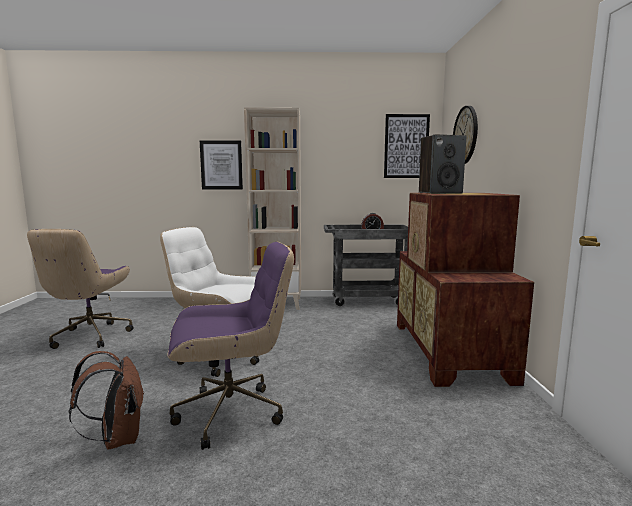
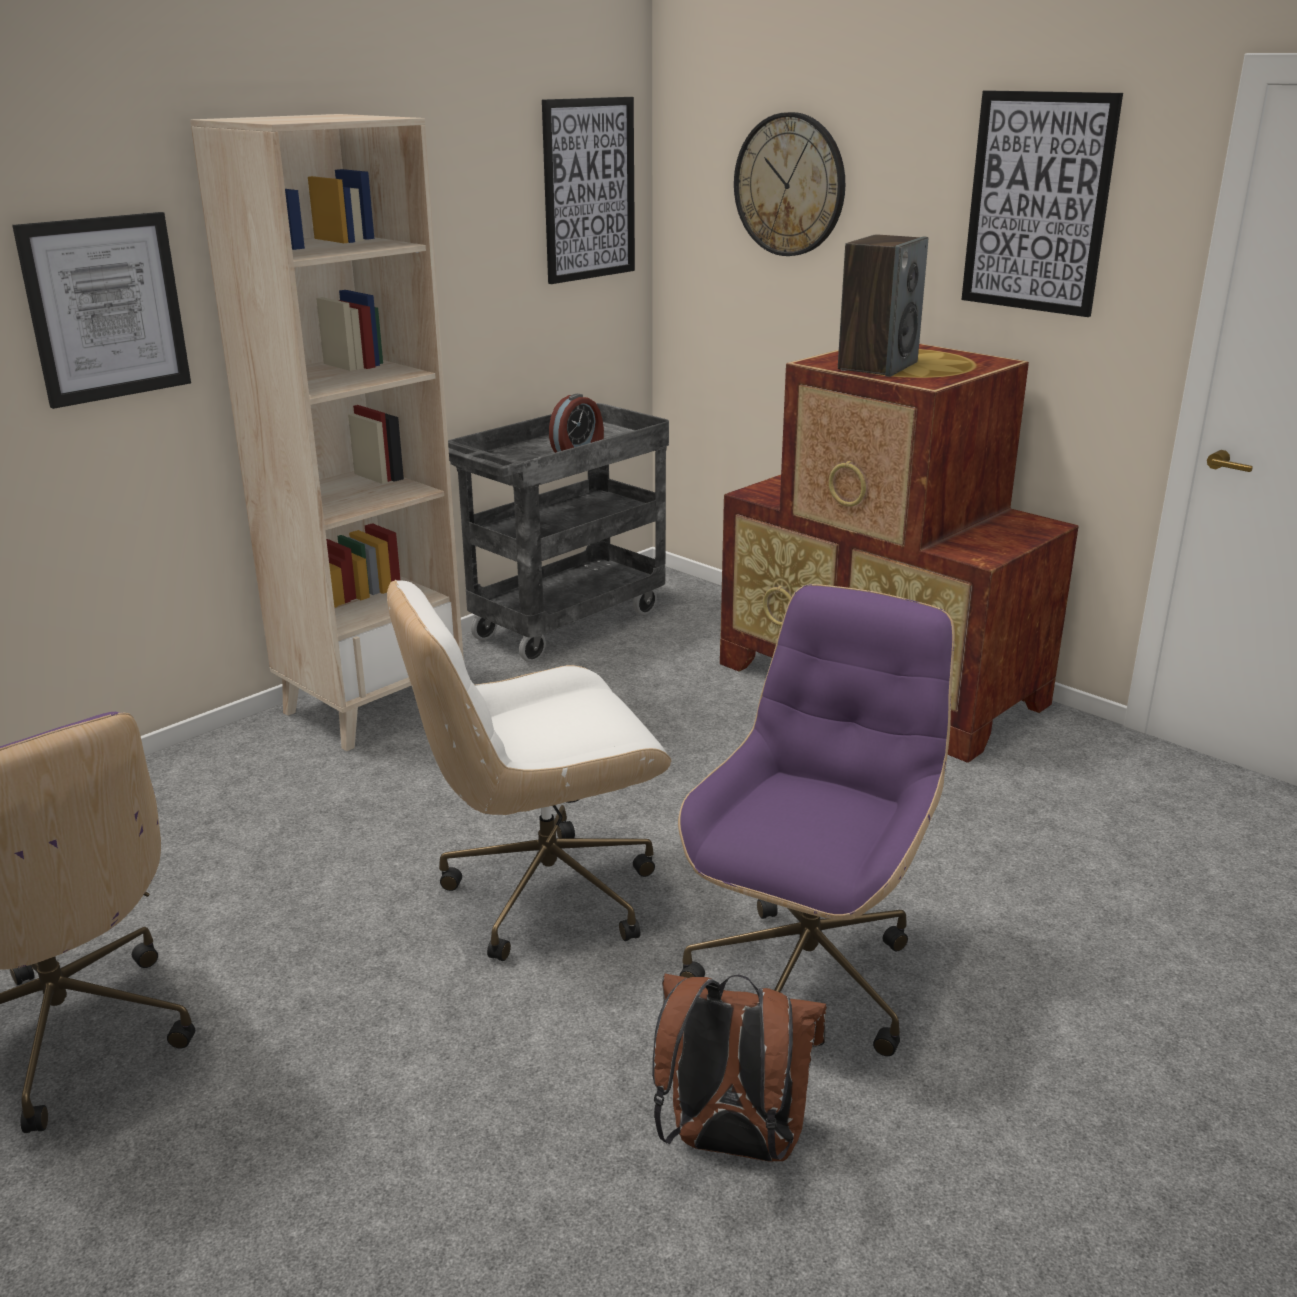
camera: 45 degrees left, 15 degrees up
none -> picture [961,90,1123,317]

